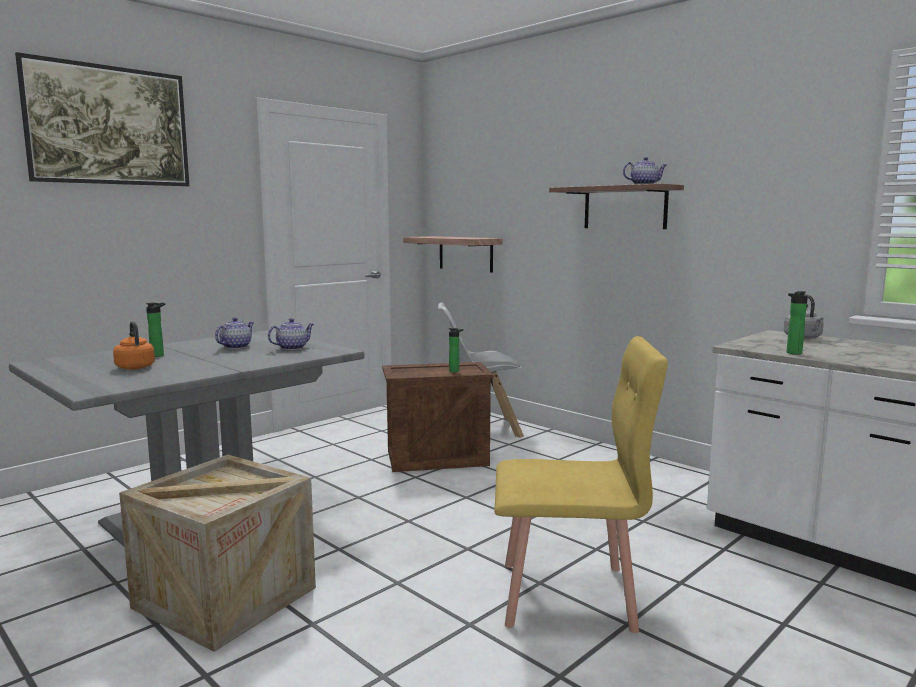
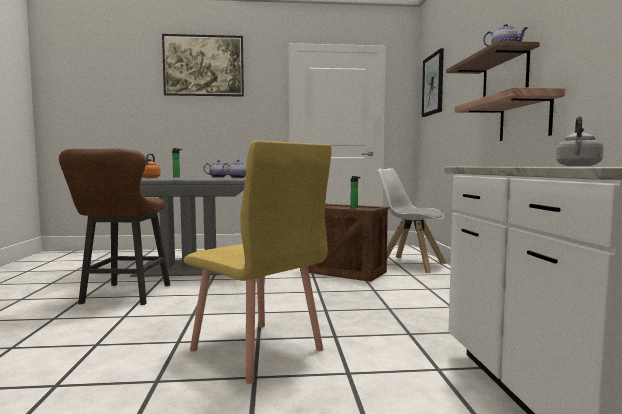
camera: 40 degrees right, 5 degrees down
crate [119,455,316,652] -> brown stool [59,149,170,305]
shelf [403,236,503,272] -> shelf moved to [455,87,565,141]
bottle [787,291,808,355] -> none
none -> picture [422,48,444,117]

